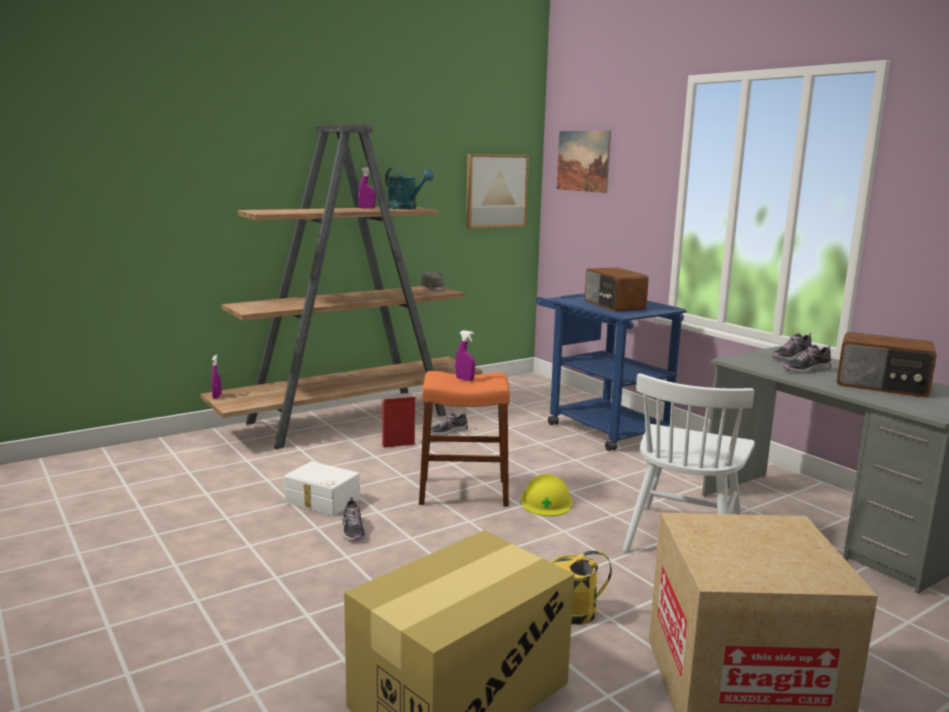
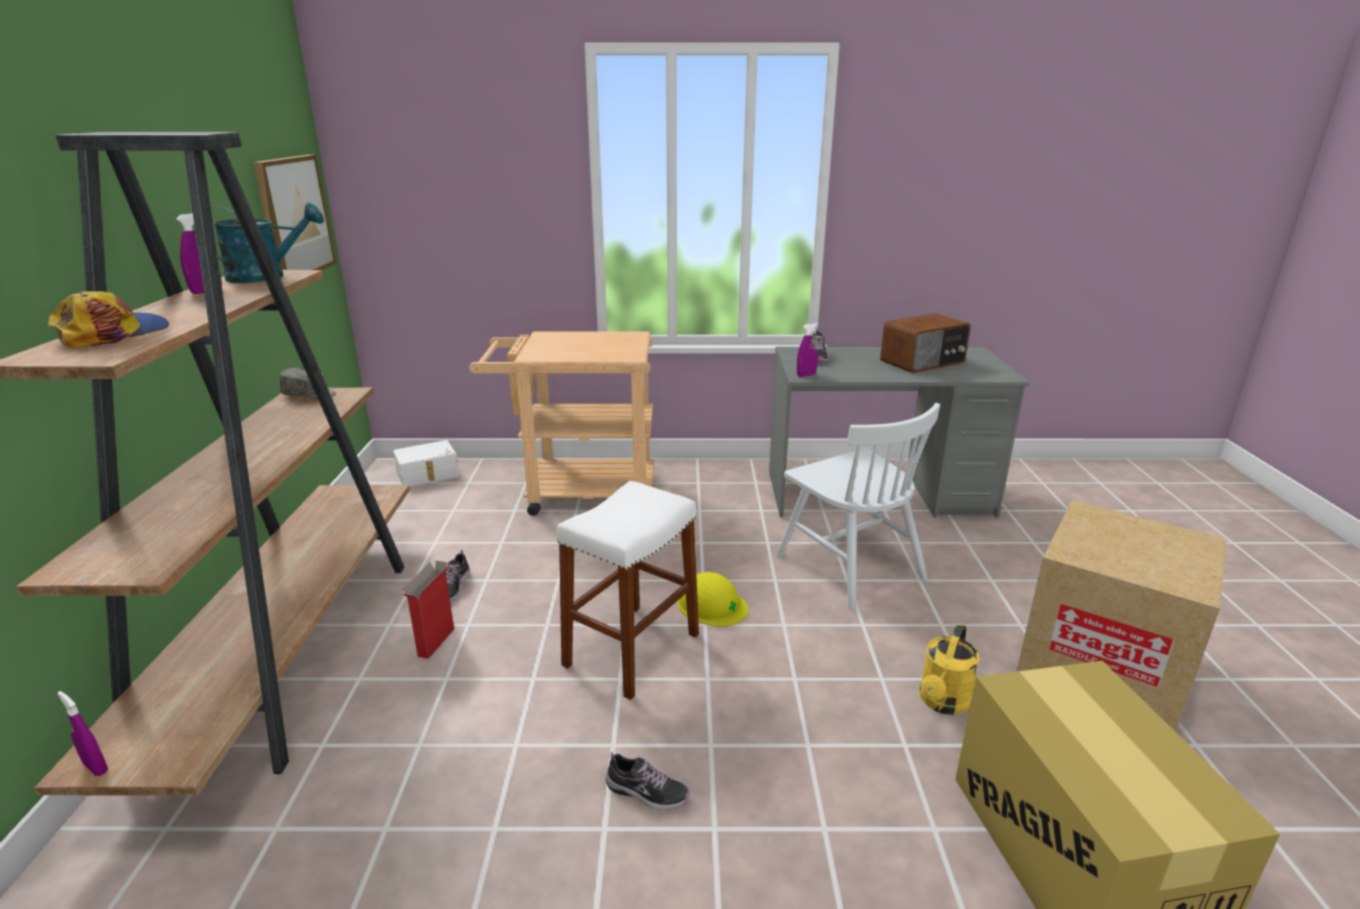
camera: 55 degrees left, 10 degrees up
white storage box [284,461,360,516] -> white storage box moved to [393,440,459,487]
orange stool [419,371,510,506] -> white stool [556,481,699,700]
purple spray bottle [455,330,475,381] -> purple spray bottle moved to [797,323,818,377]
blue cart [536,293,687,451] -> beige cart [469,332,654,516]
picture [557,131,611,193] -> none
radio [585,268,649,311] -> none
shoe [783,345,831,373] -> none
none -> cap [48,291,169,347]

